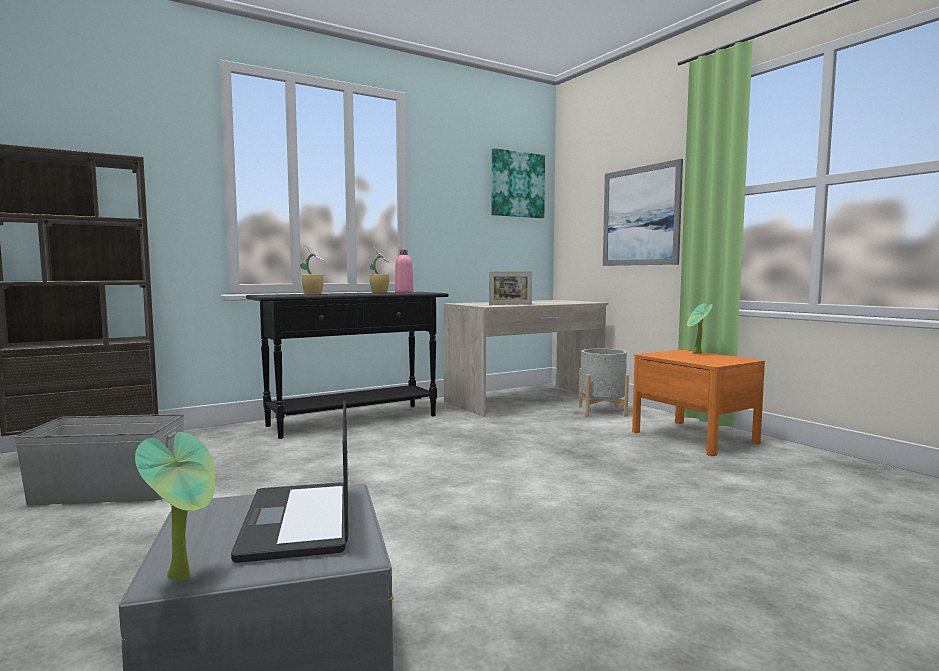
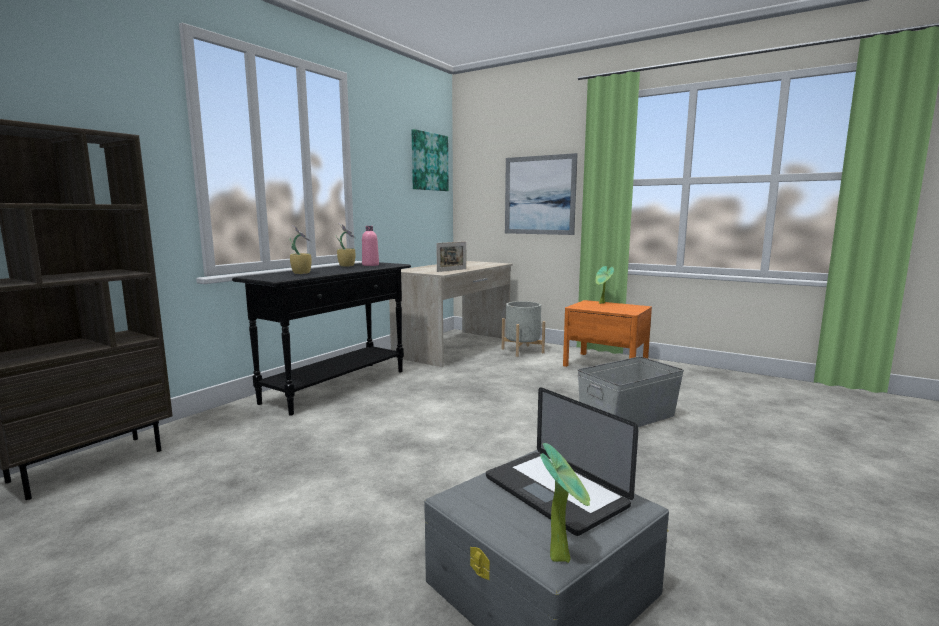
camera: 25 degrees left, 5 degrees up
grey storage box [14,414,184,505] -> grey storage box moved to [577,357,684,427]

